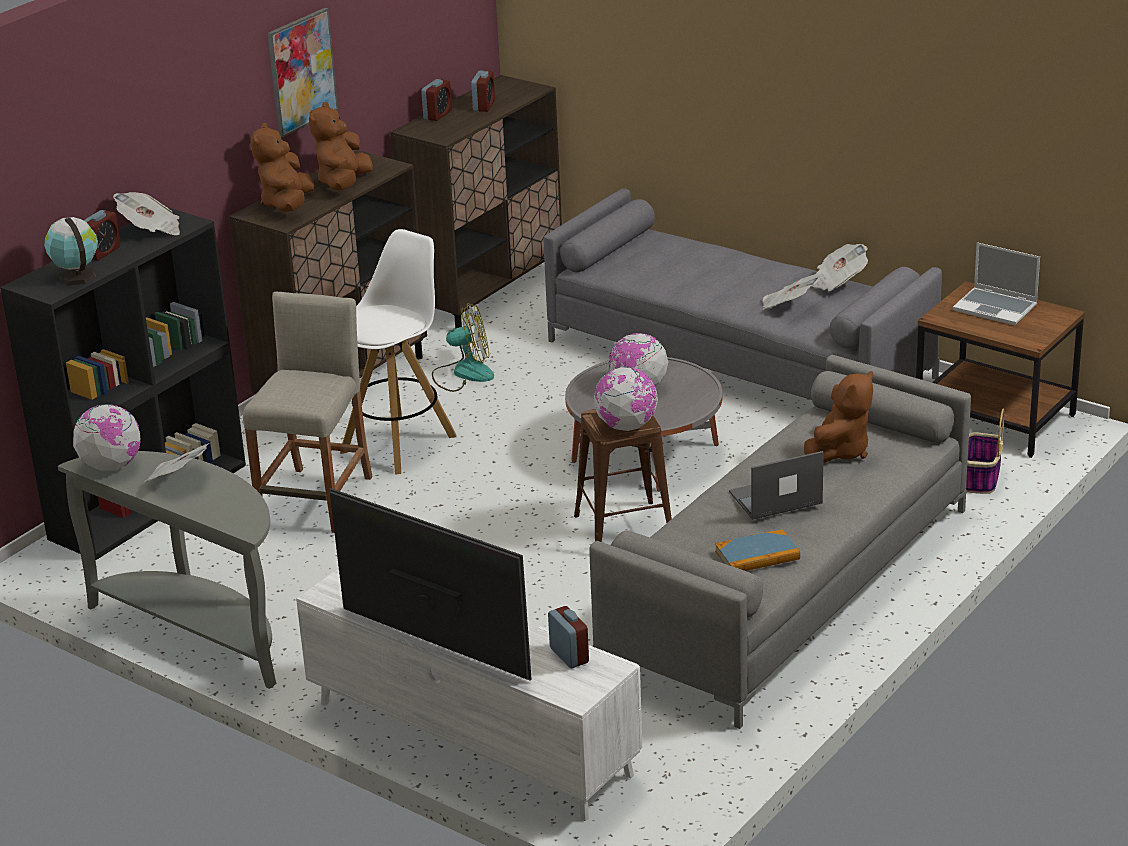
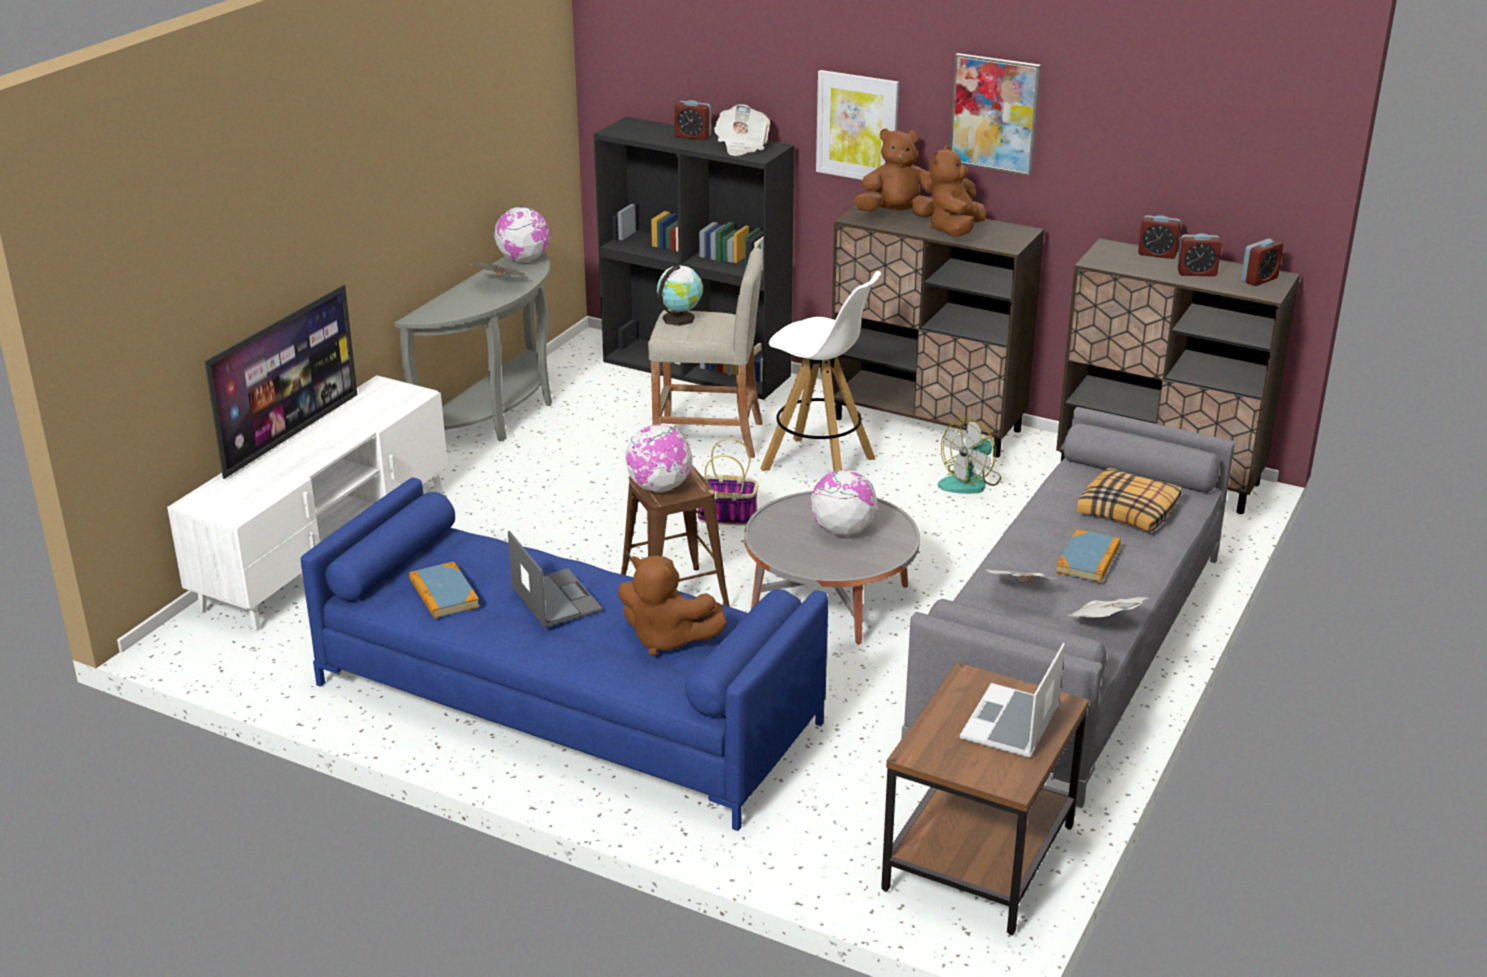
camera: 80 degrees right, 0 degrees up
globe [44,217,98,286] -> globe moved to [657,265,703,326]
brown plush toy [309,102,373,190] -> brown plush toy turned 75 degrees counterclockwise [929,145,986,236]
fan [432,303,494,392] -> fan turned 60 degrees clockwise [938,417,1001,494]
alarm clock [548,606,589,668] -> alarm clock moved to [1241,238,1283,286]
grey sofa [589,355,971,729] -> blue sofa [301,477,828,831]
basket [966,409,1005,494] -> basket moved to [698,438,759,526]
none -> picture [816,70,899,180]
none -> book [1056,529,1121,583]
none -> pillow [1077,467,1182,532]

